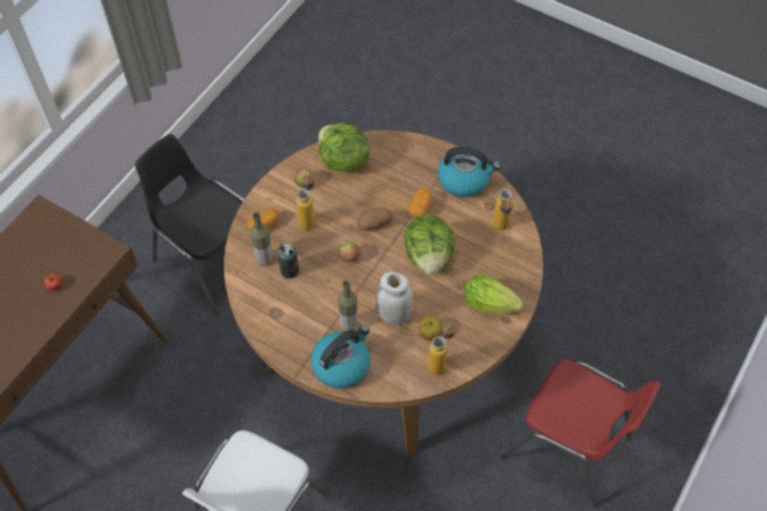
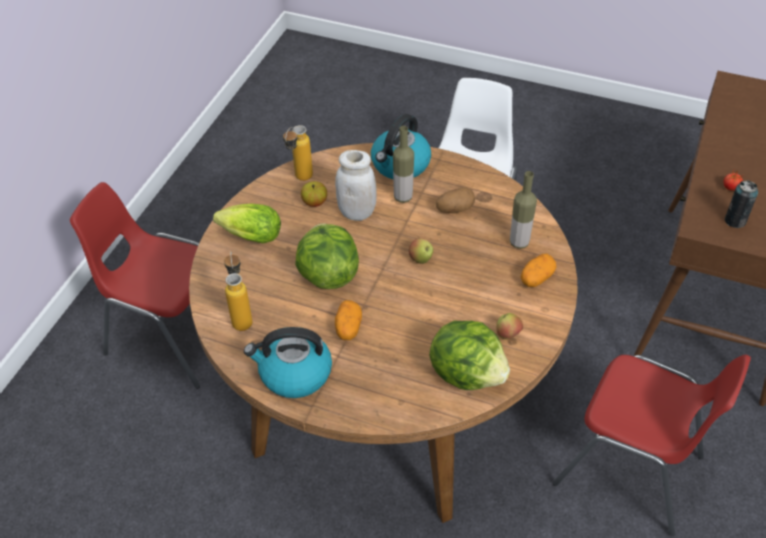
camera: 170 degrees right, 10 degrees down
black chair [135,134,245,314] -> red chair [553,354,751,536]
can [278,243,299,279] -> can moved to [725,180,758,228]
bottle [296,172,315,230] -> none
potato [358,207,393,231] -> potato moved to [436,187,475,213]

